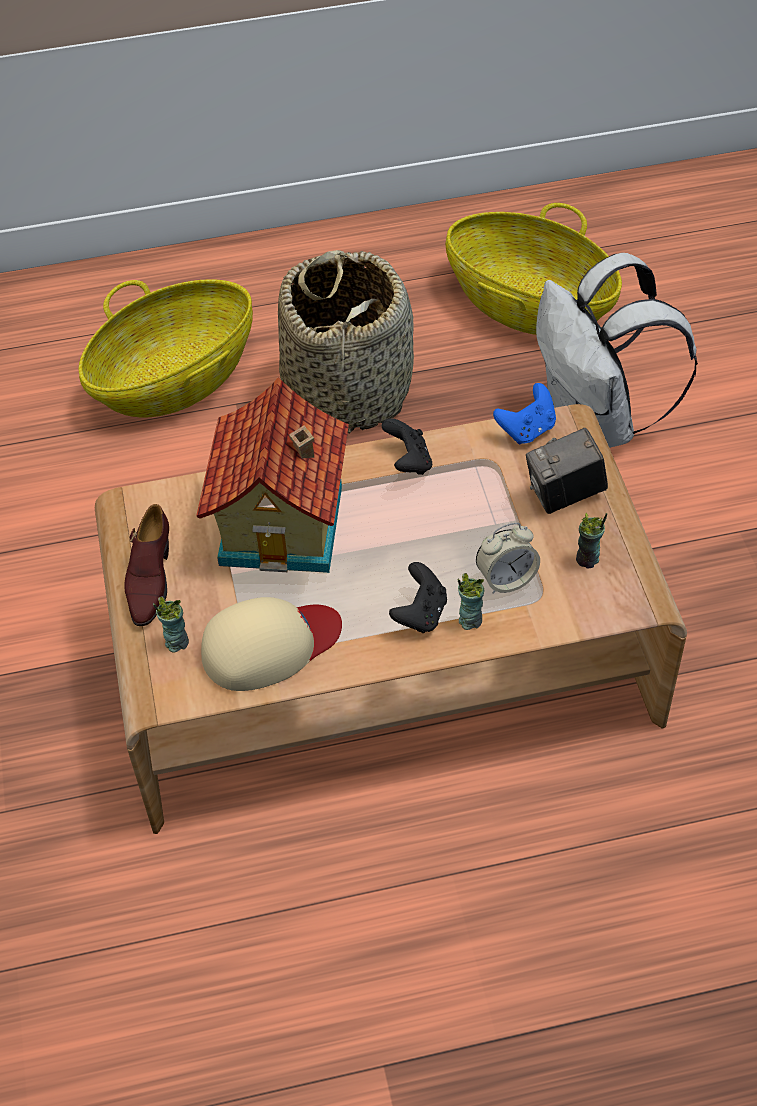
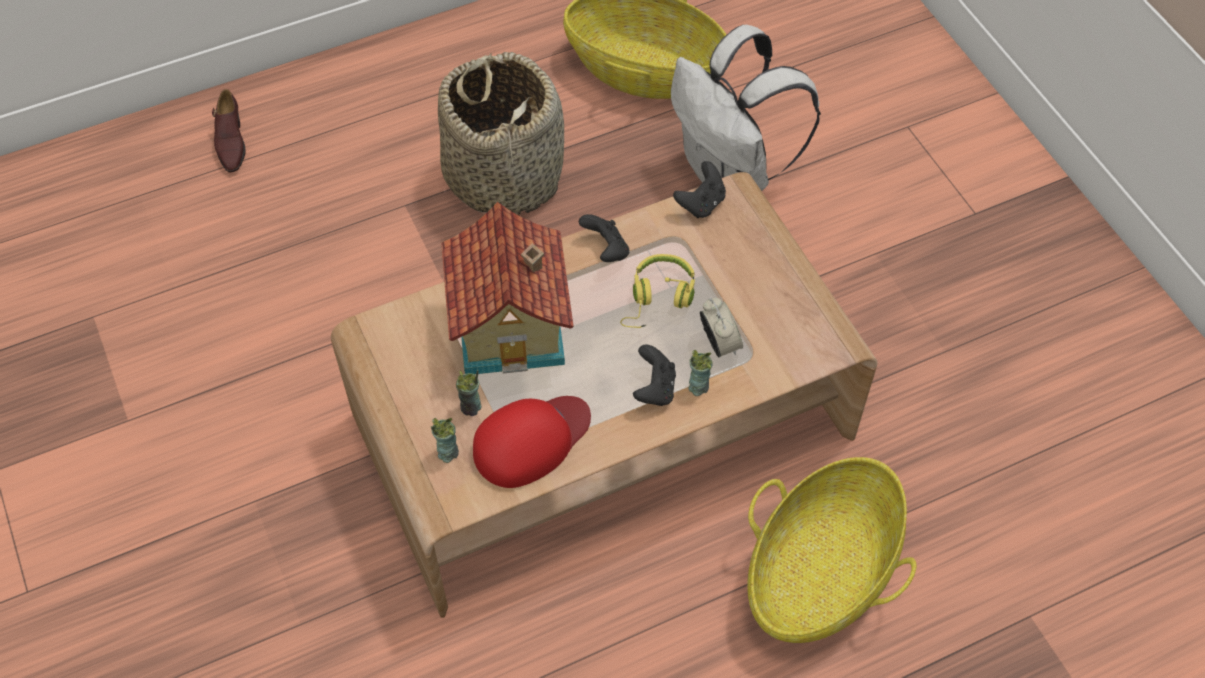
camera: 15 degrees left, 5 degrees up
basket [79,279,253,418] -> basket moved to [747,457,916,643]
brown shoe [124,504,169,626] -> brown shoe moved to [212,89,246,172]
beige cap [201,597,342,691] -> red cap [473,396,591,488]
alarm clock [476,523,540,594] -> alarm clock turned 75 degrees counterclockwise [700,298,743,357]
blue game controller [493,383,556,444] -> black game controller [673,161,726,218]
camera [526,428,608,514] -> none
cup [576,513,607,569] -> cup moved to [456,370,481,416]
none -> yellow headphones [620,254,695,328]

